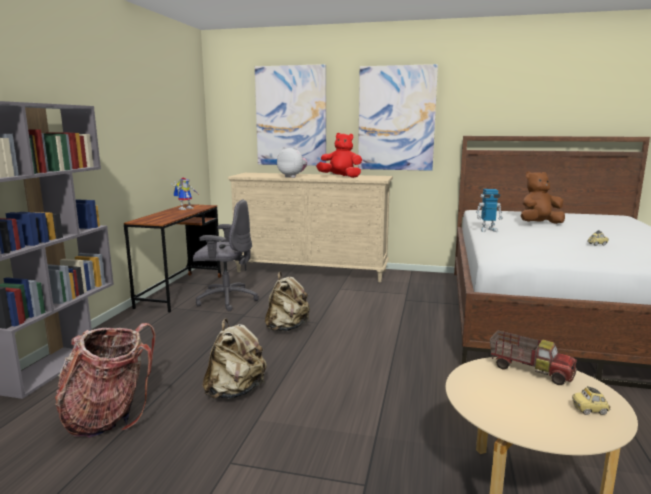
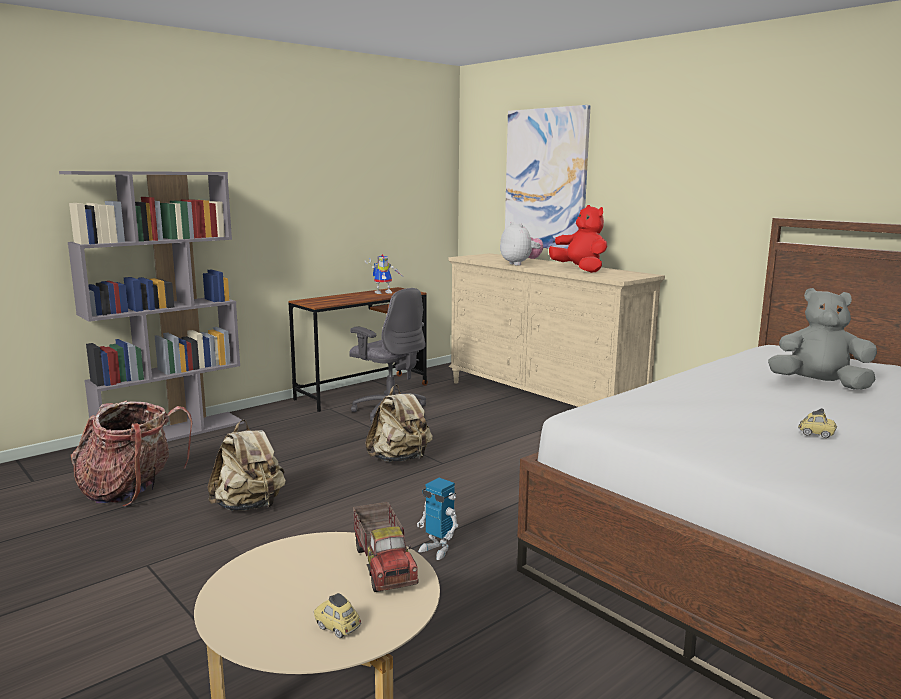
camera: 35 degrees right, 0 degrees up
picture [358,64,438,171] -> none
toy robot [476,189,503,232] -> toy robot moved to [417,478,458,560]
brown plush toy [520,171,565,224] -> grey plush toy [768,288,877,390]

